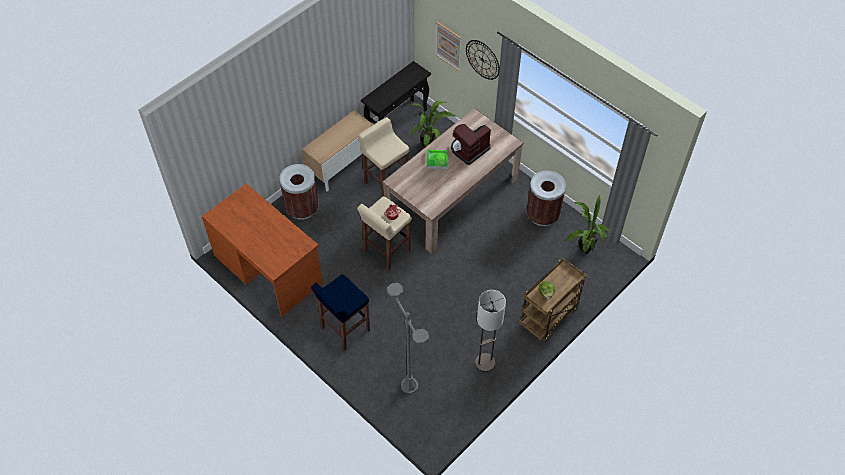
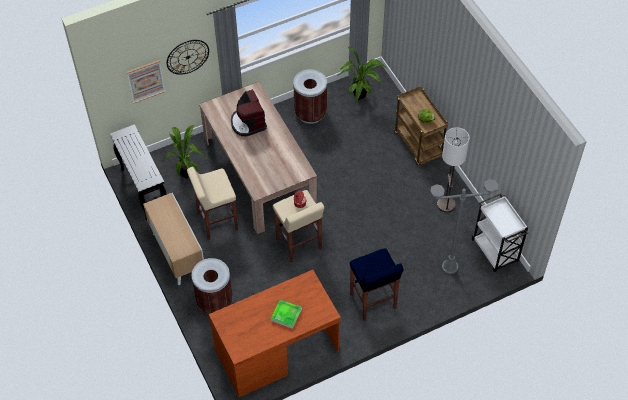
camera: 70 degrees left, 0 degrees up
tray [426,150,448,169] -> tray moved to [271,299,302,329]
none -> white cart [471,194,529,272]

